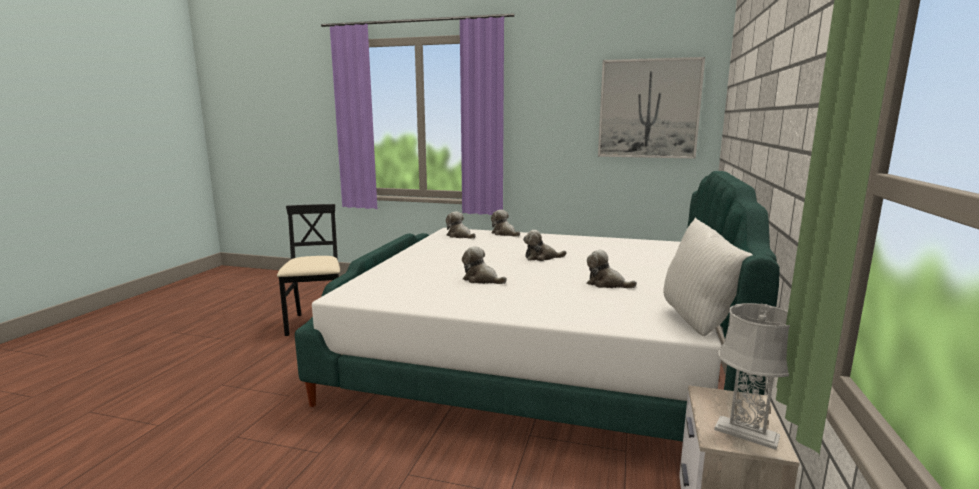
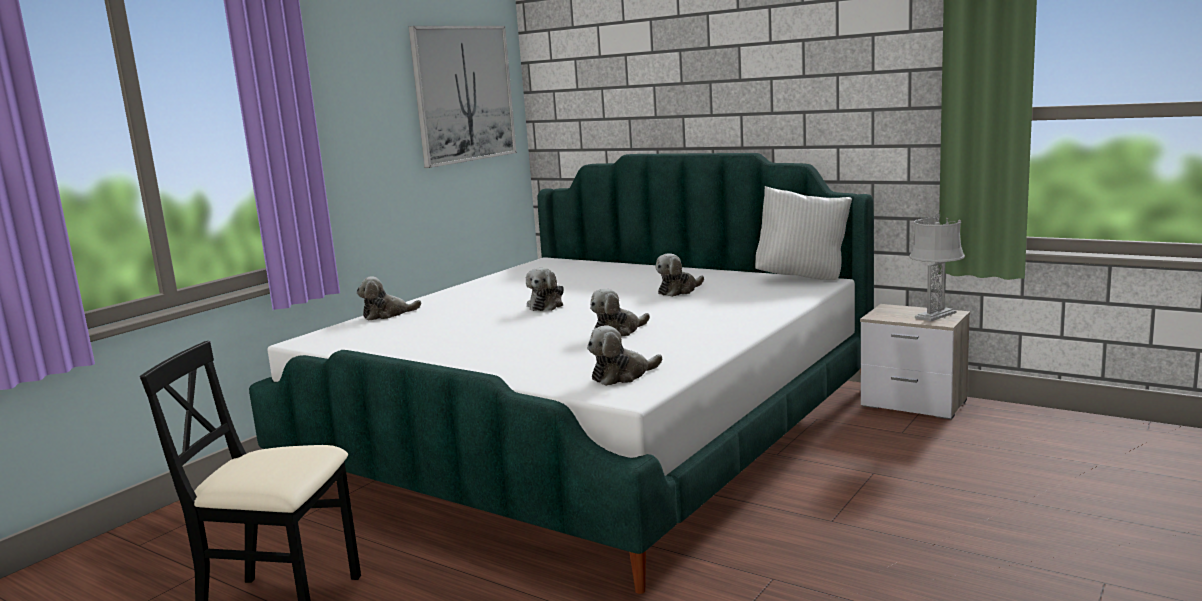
camera: 70 degrees left, 0 degrees up
plush toy [446,211,476,239] -> plush toy moved to [587,325,662,386]

